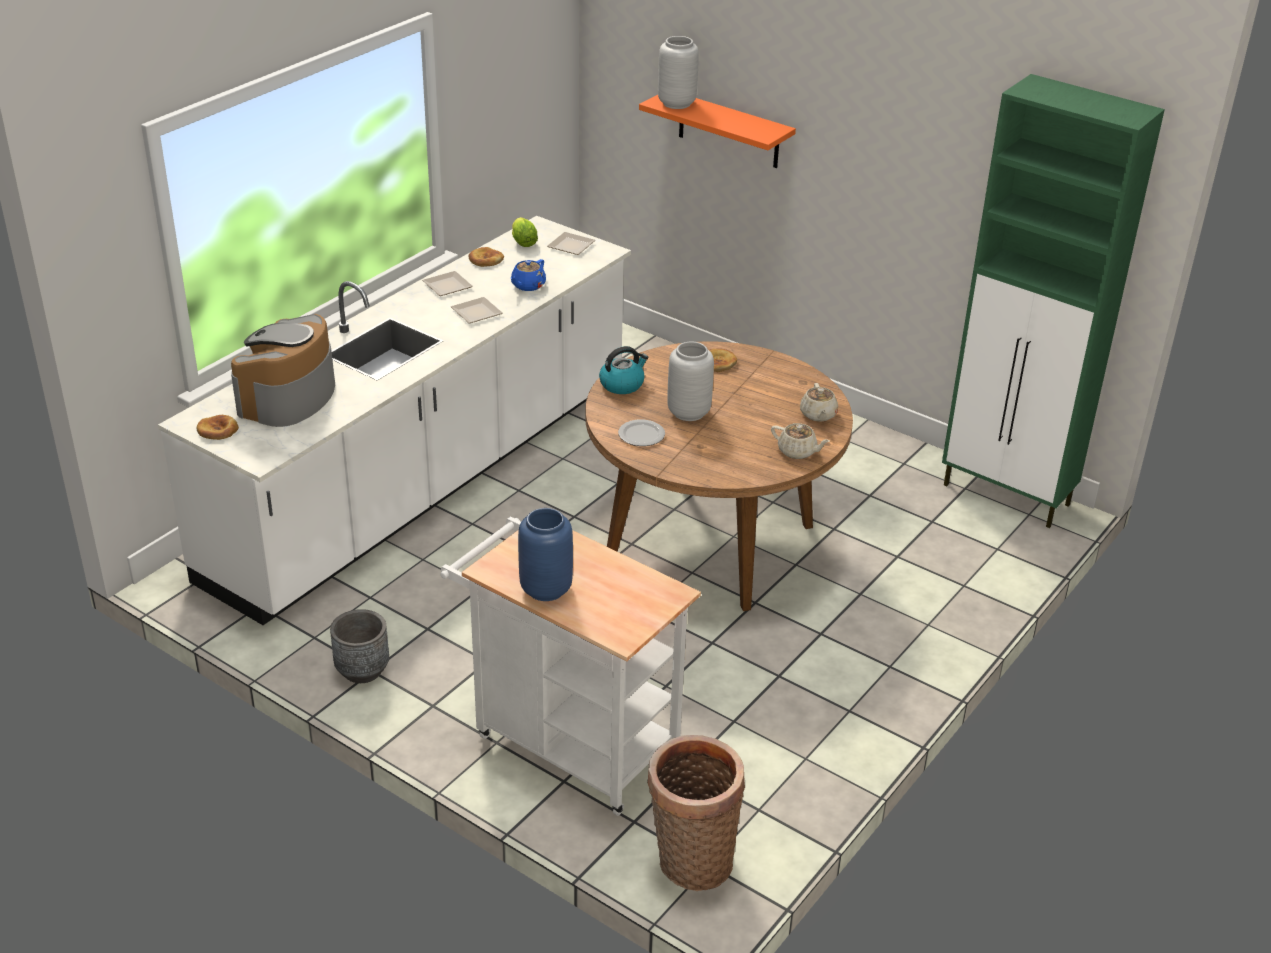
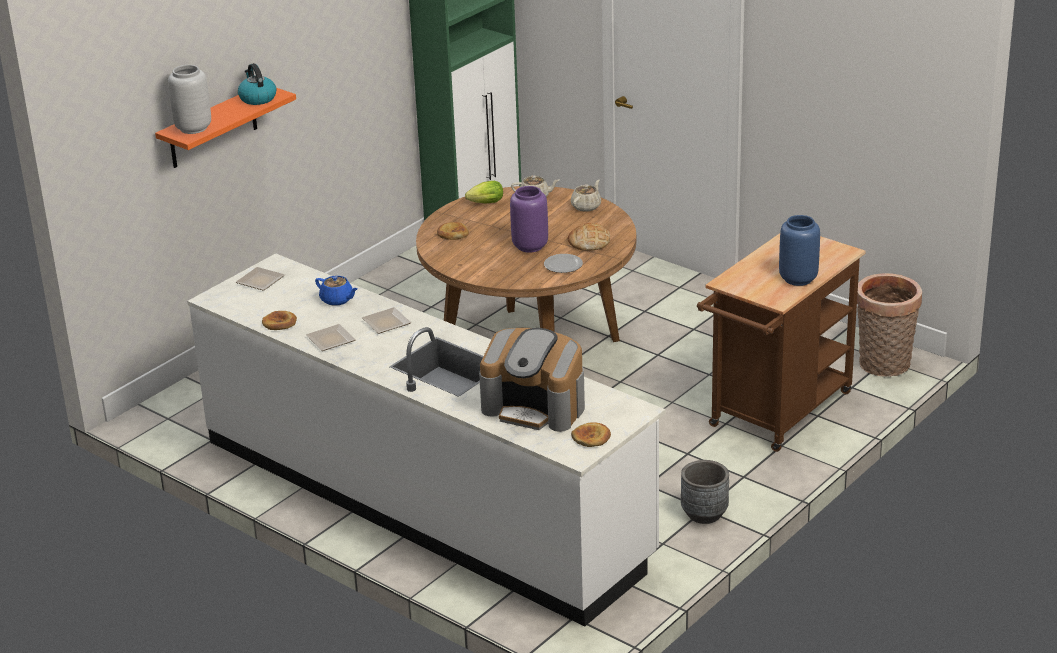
camera: 85 degrees left, 5 degrees down
white cart [440,517,701,816] -> brown cart [697,233,865,452]
lettuce [512,217,538,247] -> lettuce moved to [465,181,503,203]
kettle [599,346,648,394] -> kettle moved to [238,63,276,105]
grey vase [667,342,714,421] -> purple vase [510,186,548,253]
none -> bread [568,222,610,251]

